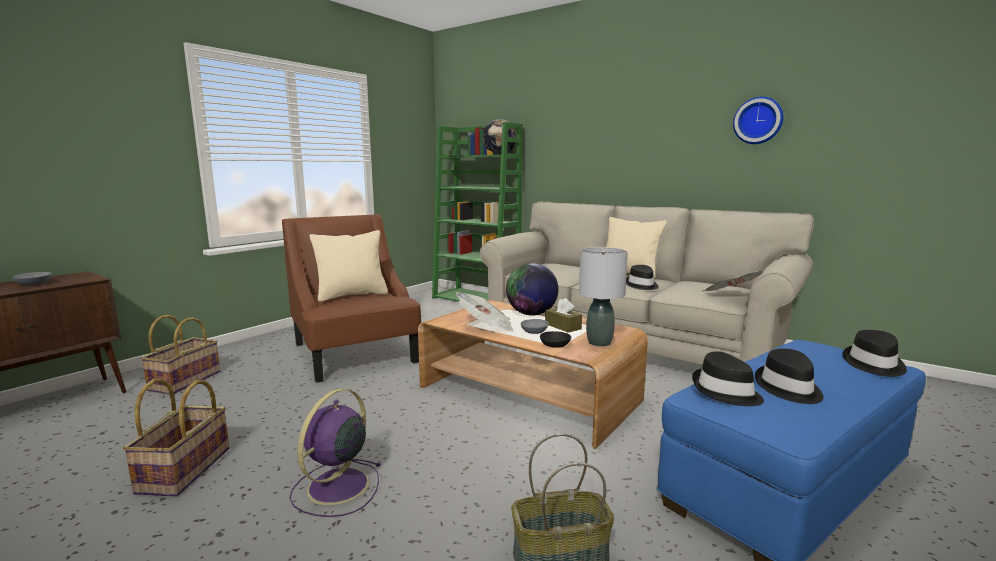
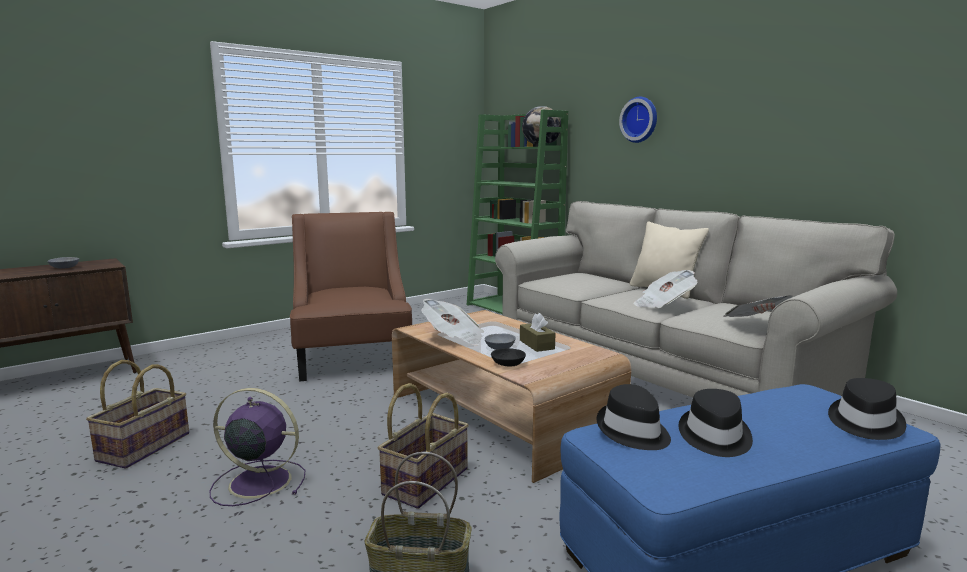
camera: 15 degrees right, 0 degrees up
basket [141,315,220,395] -> basket moved to [378,383,469,509]
purple fan [289,389,382,517] -> purple fan turned 60 degrees clockwise [210,388,305,506]
beige pillow [310,230,388,301] -> none
globe [506,263,559,316] -> none
grey table lamp [579,247,628,347] -> none
black hat [626,265,659,290] -> newspaper [633,270,697,308]
wall clock [733,97,784,144] -> wall clock moved to [619,97,657,143]

